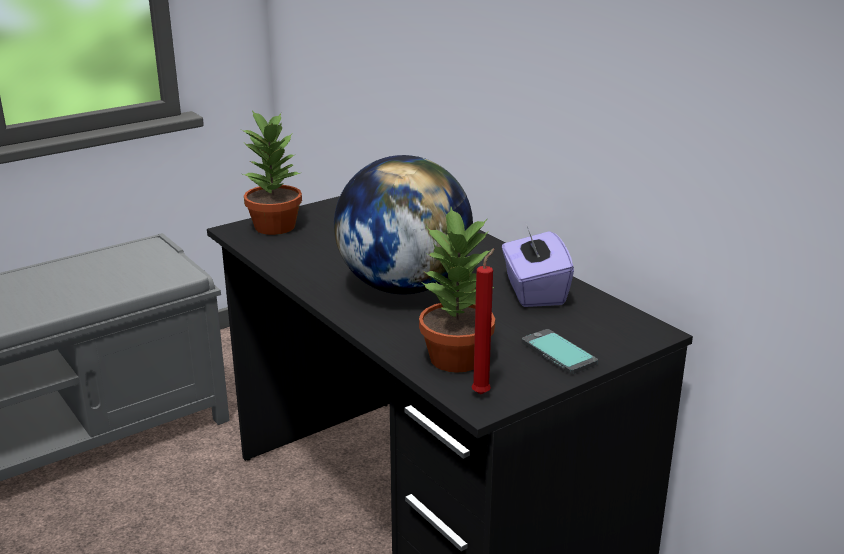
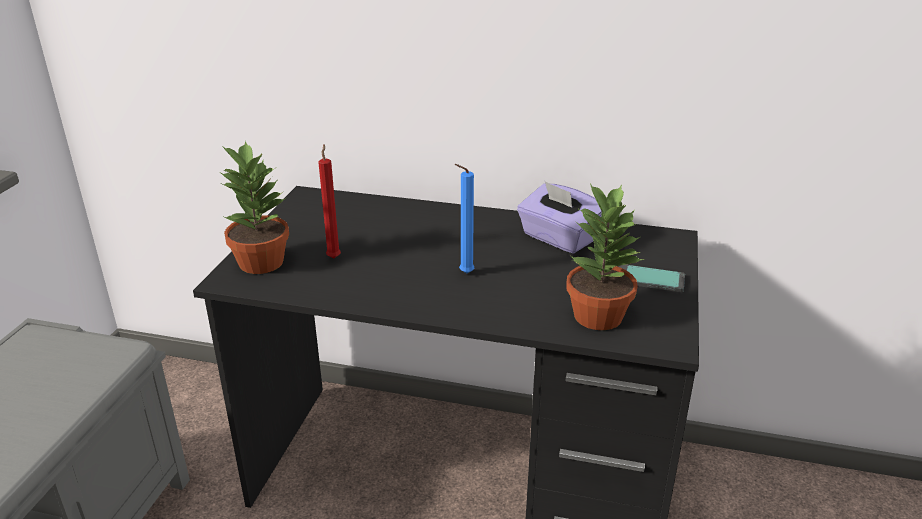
camera: 40 degrees left, 5 degrees up
globe [334,155,473,295] -> blue candle [455,164,474,273]
red candle [471,248,494,394] -> red candle moved to [318,144,341,258]

